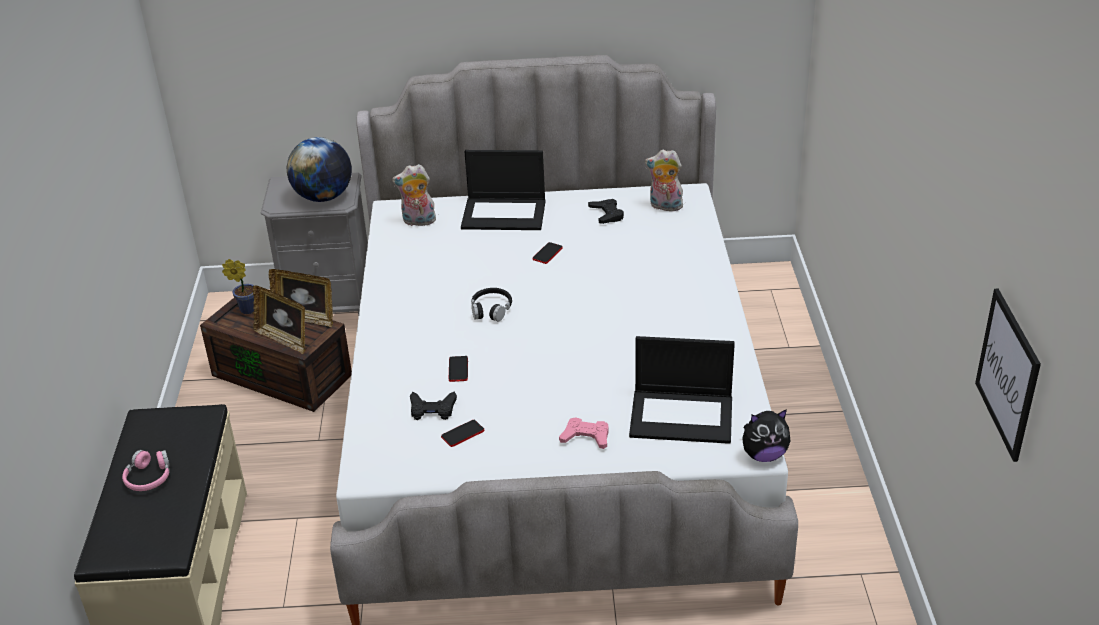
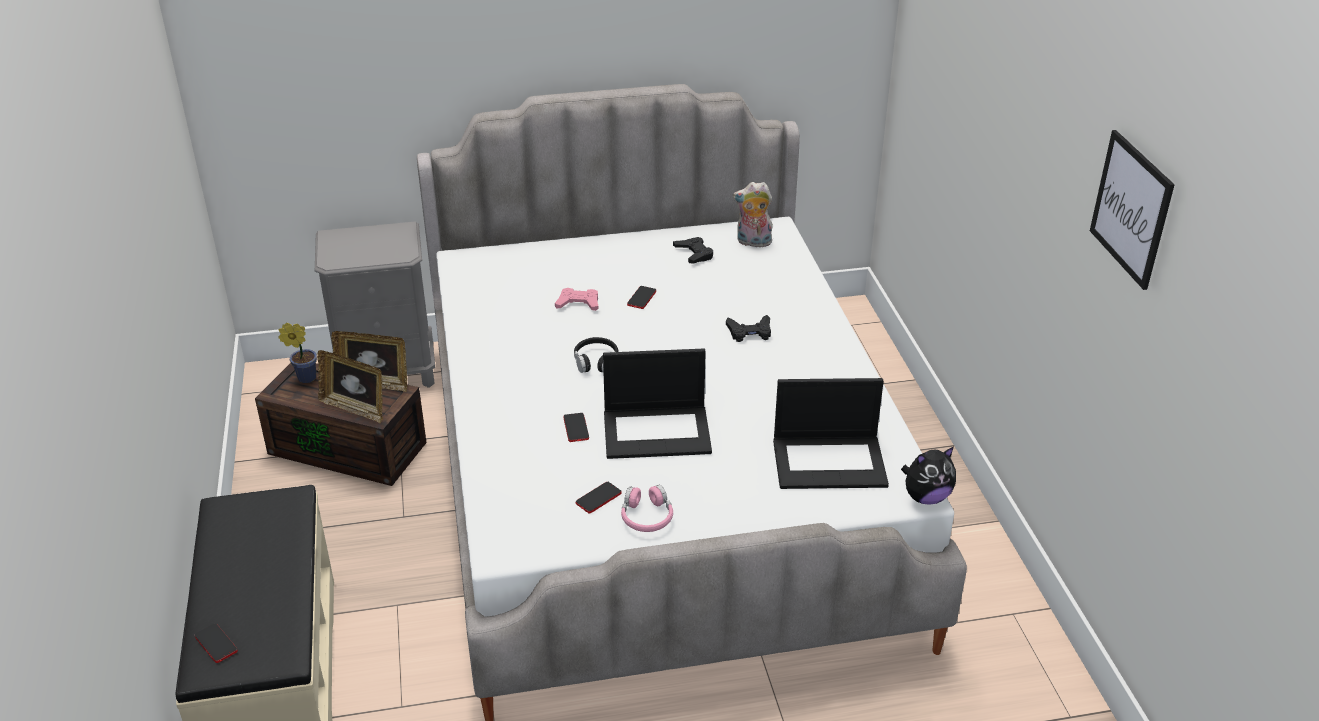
camera: 10 degrees left, 0 degrees up
pink headphones [122,450,170,491] -> pink headphones moved to [621,485,673,532]
globe [286,137,352,202] -> none
plush toy [392,164,436,226] -> none
black game controller [410,392,457,420] -> black game controller moved to [726,315,771,342]
laptop [461,150,546,230] -> laptop moved to [603,349,712,459]
pink game controller [559,418,609,449] -> pink game controller moved to [555,288,599,311]
picture [975,289,1041,462] -> picture moved to [1090,130,1175,290]
none -> phone [195,623,238,663]

